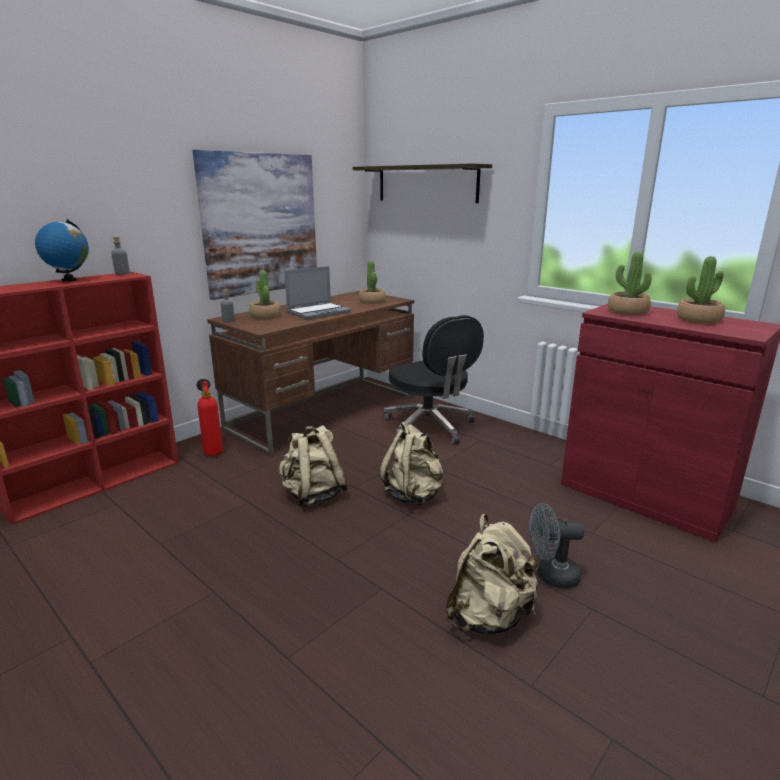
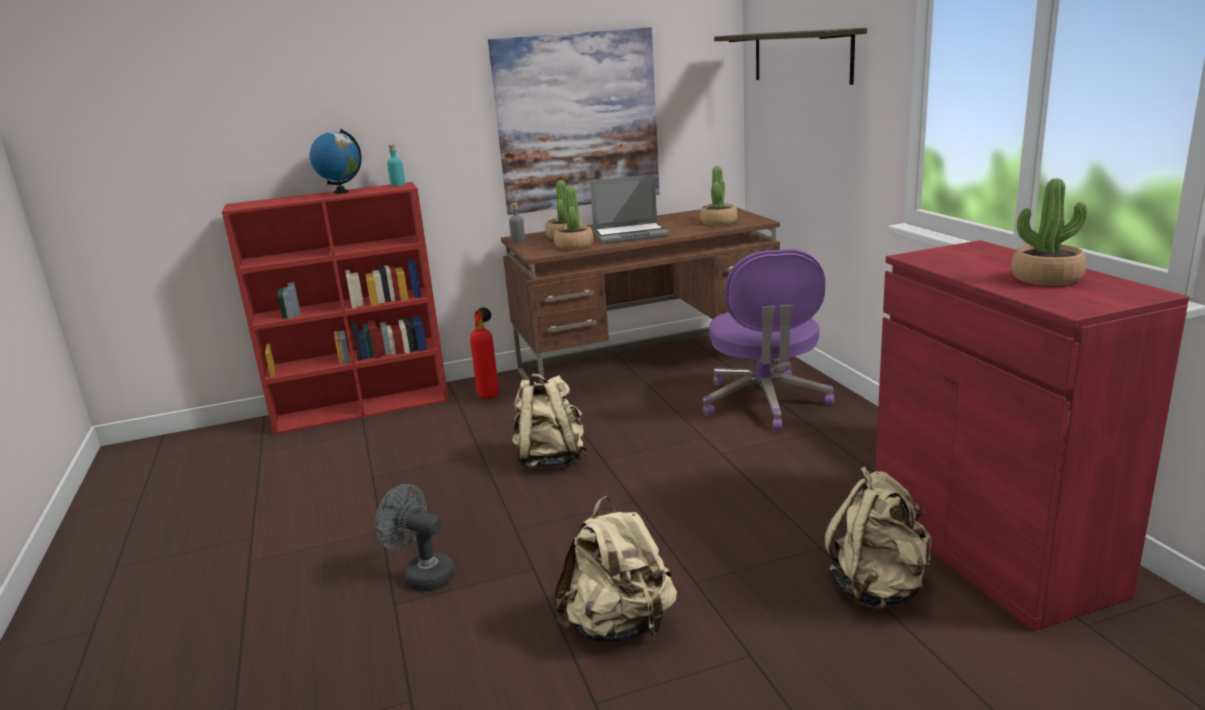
camera: 30 degrees right, 0 degrees up
grey bottle [111,236,130,275] -> turquoise bottle [387,144,406,186]
beige backpack [379,421,443,505] -> beige backpack moved to [824,466,932,610]
black office chair [383,315,484,445] -> purple office chair [702,249,834,430]
grey fan [529,503,584,589] -> grey fan moved to [375,484,455,591]
potted plant [608,252,652,315] -> potted plant moved to [554,186,593,250]

